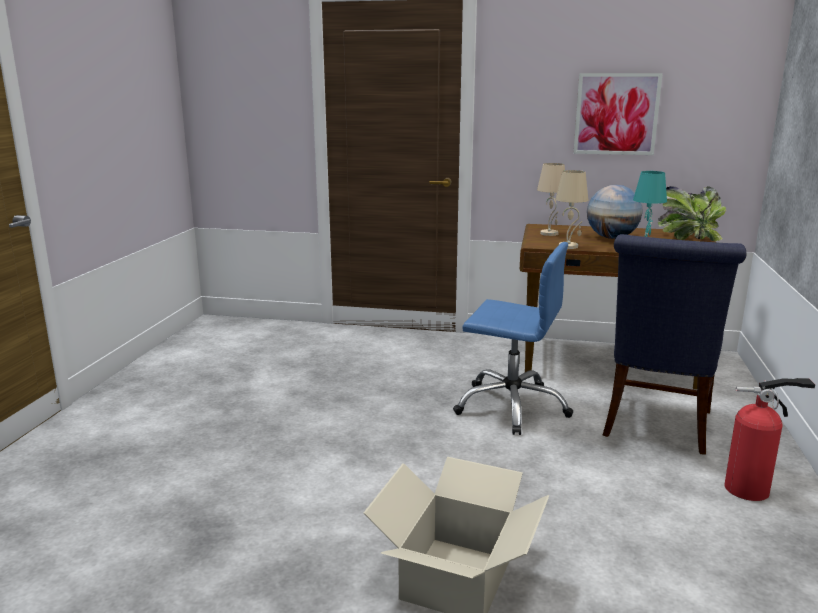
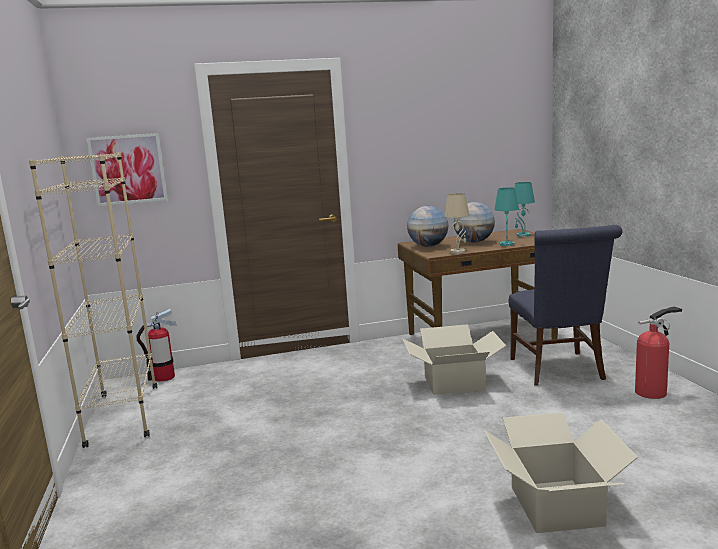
camera: 25 degrees left, 5 degrees down
blue office chair [453,242,573,435] -> cardboard box [403,324,506,395]
beige table lamp [537,163,565,236] -> globe [407,206,449,247]
picture [574,73,663,155] -> picture moved to [86,133,168,206]
potted plant [658,186,726,241] -> turquoise table lamp [514,182,535,237]
none -> beige bookcase [29,152,157,448]
none -> fire extinguisher [136,309,177,382]

